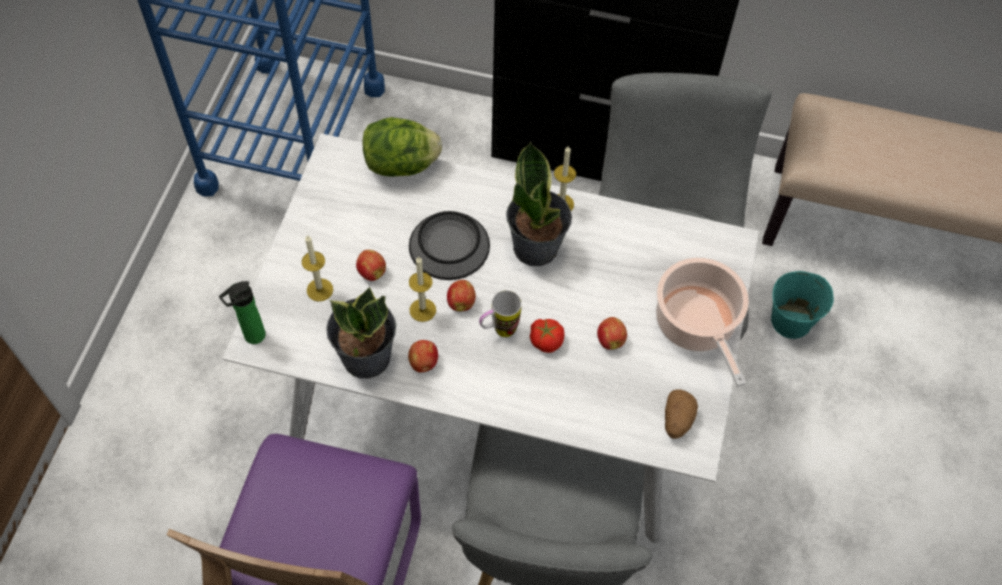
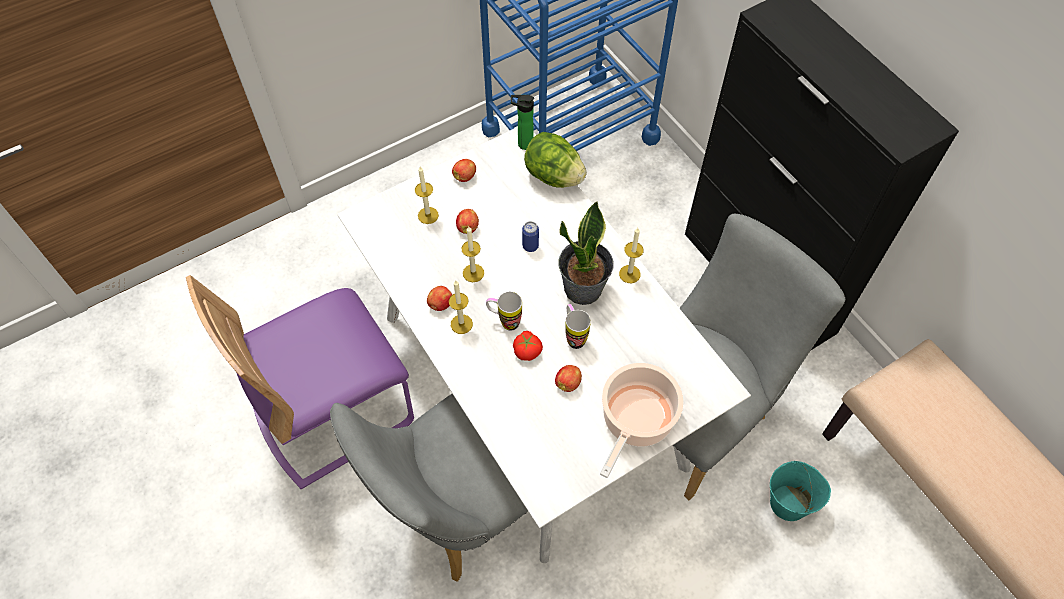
camera: 45 degrees right, 0 degrees up
bottle [219,281,266,344] -> bottle moved to [511,95,534,150]
potted plant [326,287,396,379] -> none
bowl [409,211,490,280] -> can [522,221,539,252]
apple [447,280,476,311] -> apple moved to [452,159,476,182]
potato [665,389,698,439] -> none
none -> candle [449,280,473,334]
none -> mug [565,304,591,349]

